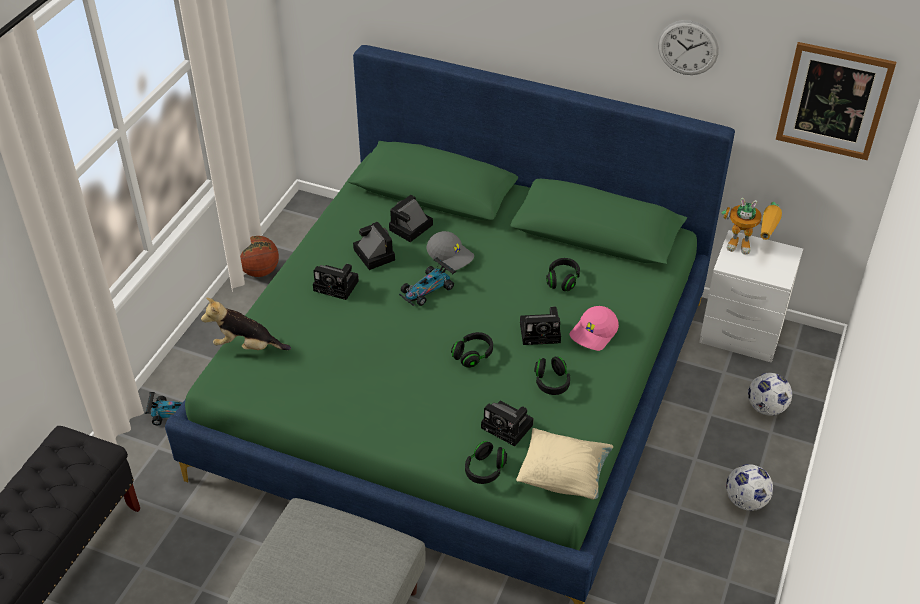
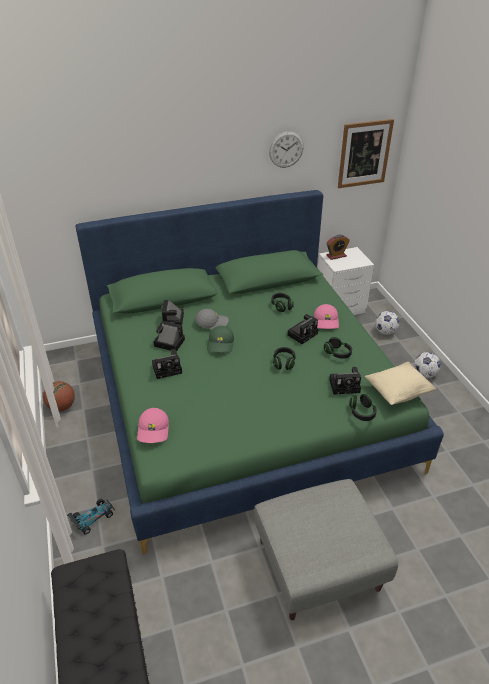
camera: 40 degrees left, 5 degrees down
plush toy [201,298,291,350] -> pink cap [137,408,169,443]
toy car [399,257,456,306] -> green cap [207,326,234,353]
toy robot [721,198,782,255] -> alarm clock [327,235,350,260]

